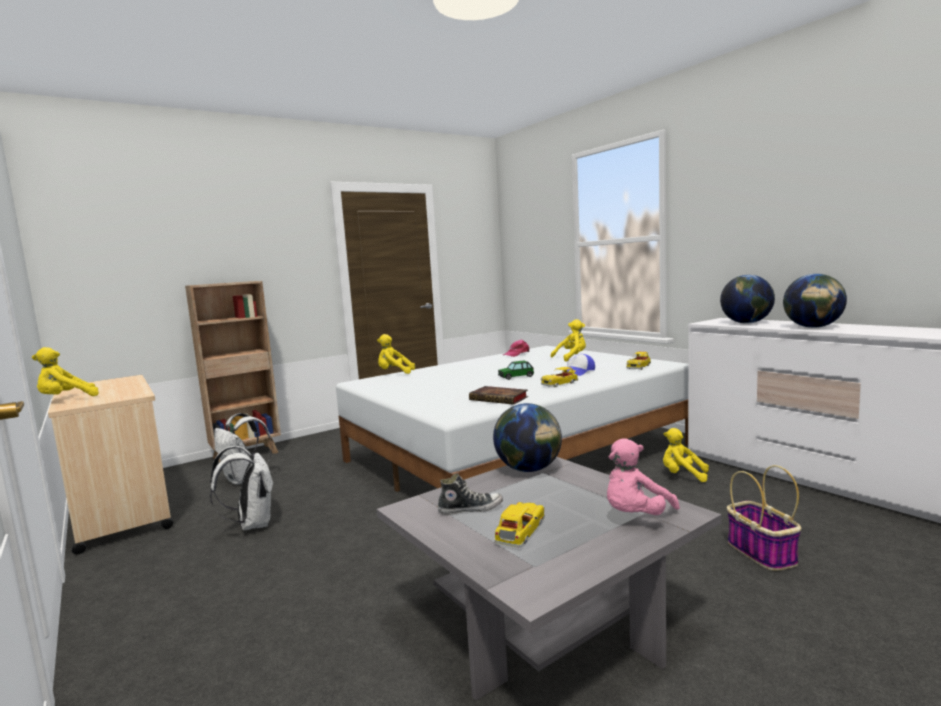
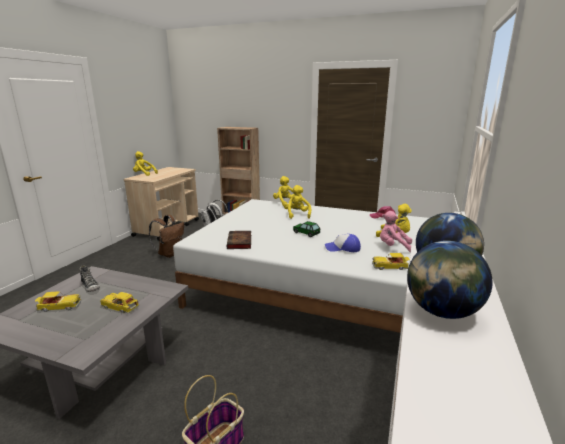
camera: 55 degrees right, 10 degrees up
white backpack [210,446,274,530] -> brown backpack [149,215,184,258]
globe [493,403,562,472] -> none
toy car [541,367,578,387] -> toy car moved to [100,292,139,313]
pink plush toy [607,438,680,515] -> pink plush toy moved to [380,211,412,252]
yellow plush toy [663,428,709,482] -> yellow plush toy moved to [284,185,311,219]

